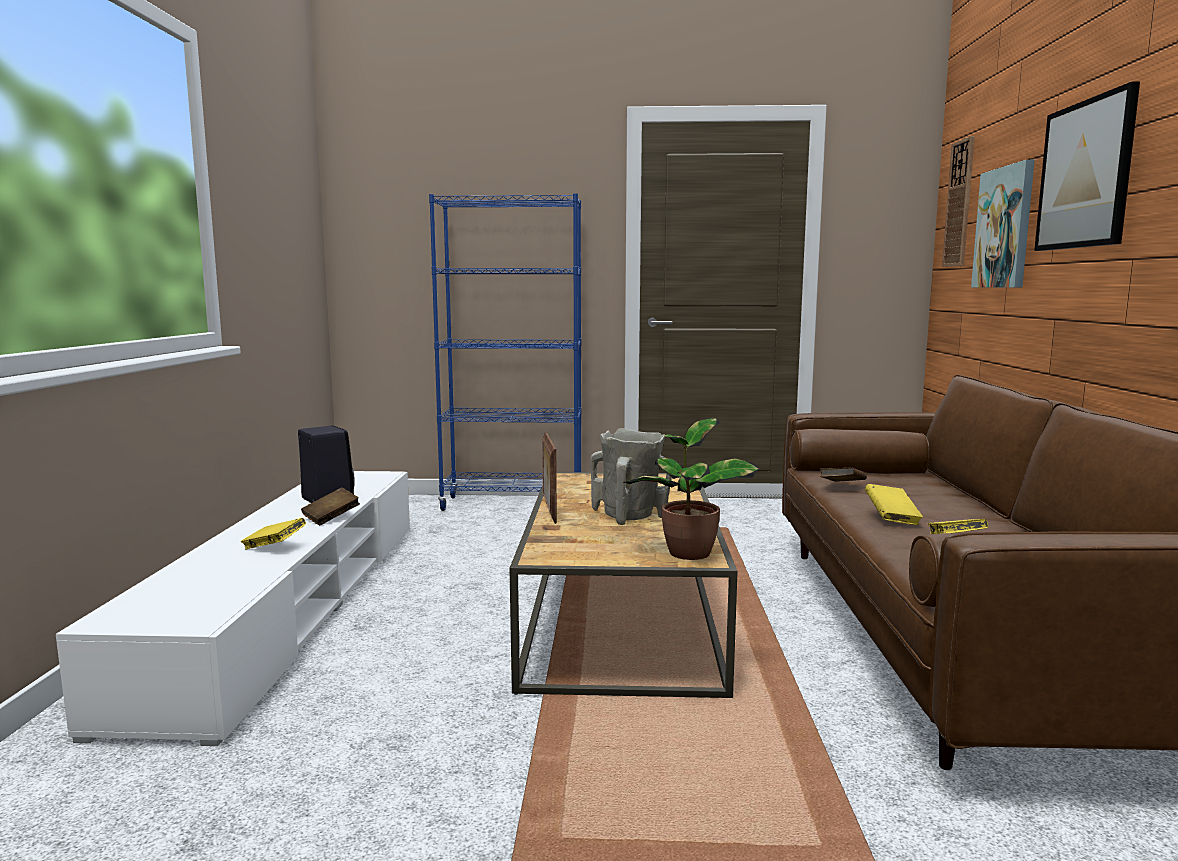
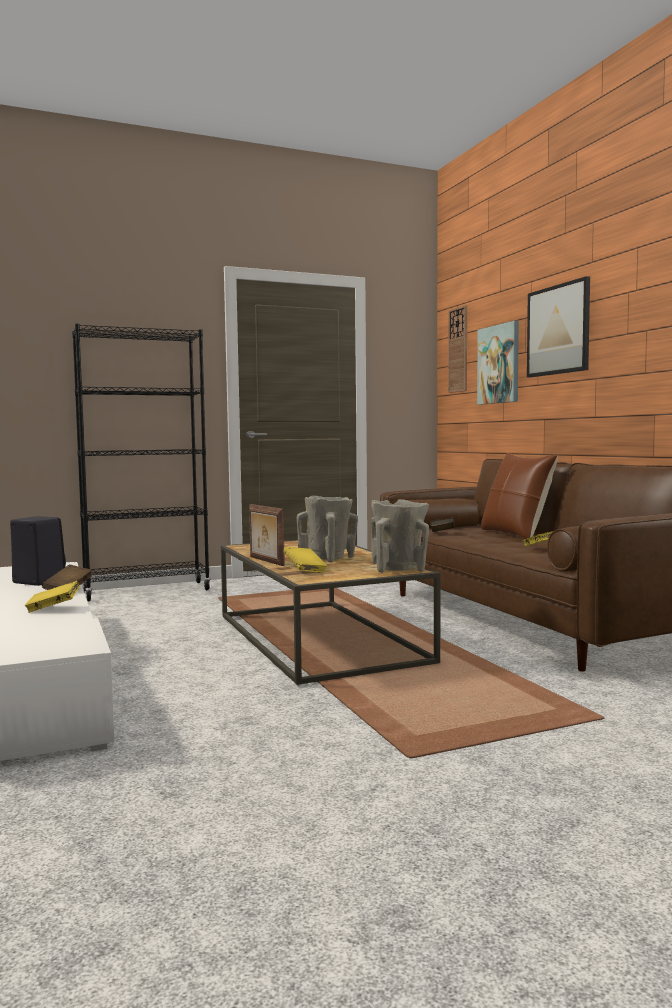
camera: 25 degrees left, 5 degrees down
blue bookcase [429,193,582,511] -> black bookcase [72,324,211,601]
potted plant [623,418,759,560] -> beige vase [371,499,429,573]
yellow book [865,484,923,525] -> yellow book moved to [283,547,327,573]
none -> brown pillow [481,453,558,539]

